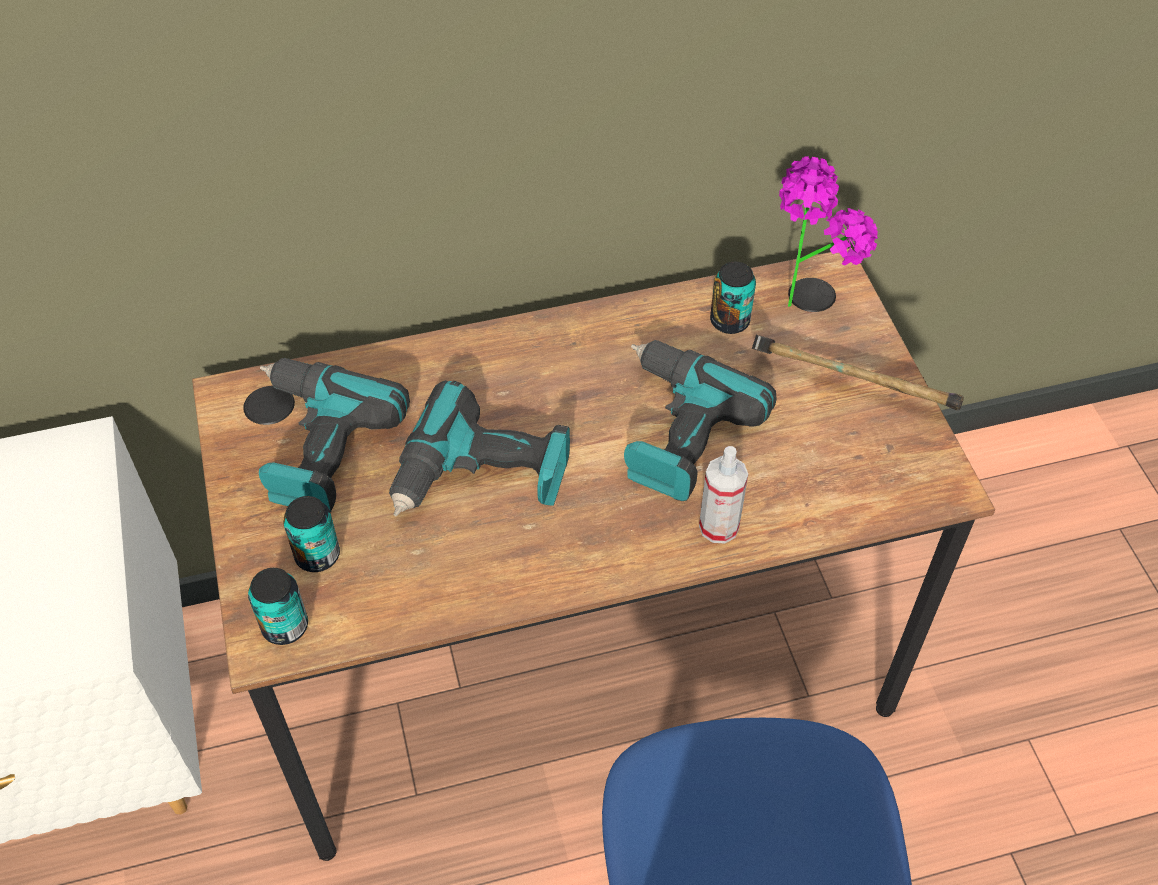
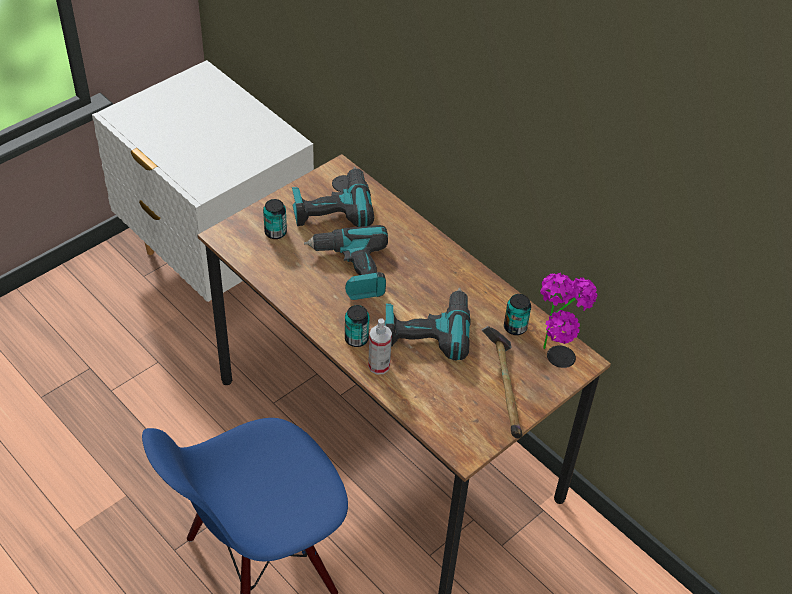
camera: 60 degrees right, 5 degrees down
can [248,568,308,645] -> can moved to [345,305,370,347]

